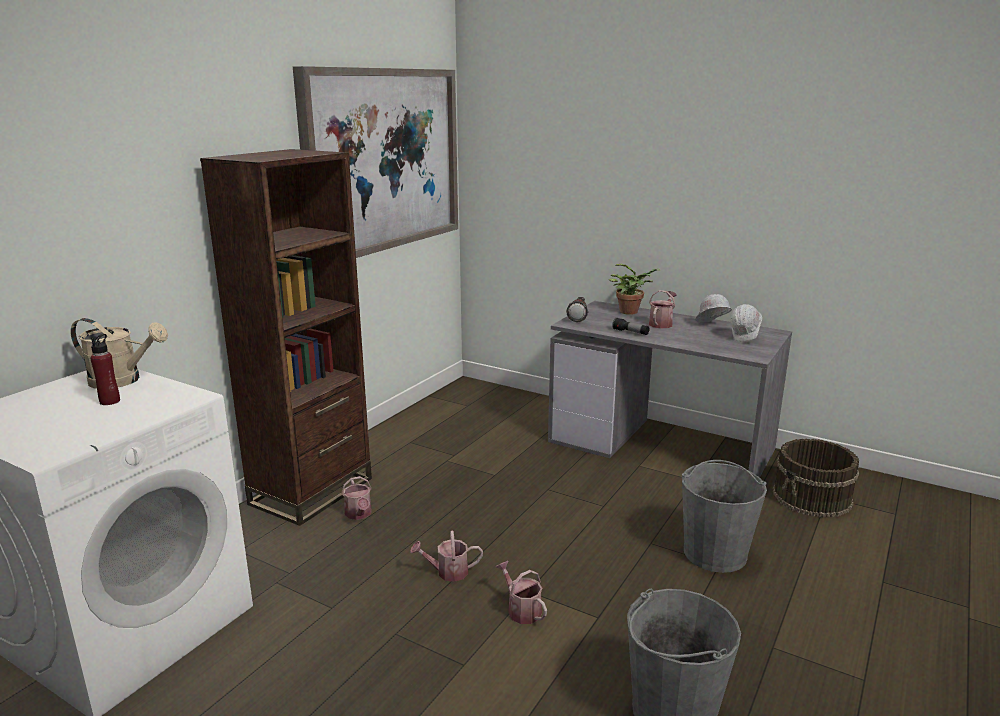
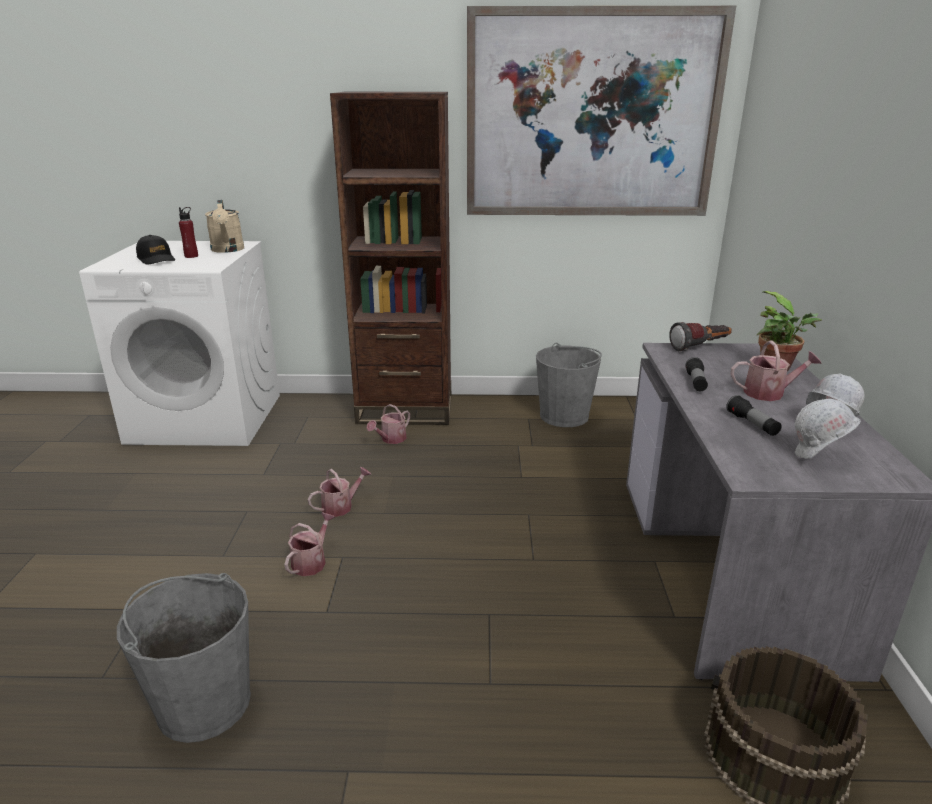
camera: 60 degrees right, 5 degrees up
watering can [410,531,483,582] -> watering can turned 90 degrees clockwise [308,467,371,517]
grey bucket [682,460,767,573] -> grey bucket moved to [536,343,602,427]
none -> black cap [136,235,175,265]
none -> flashlight [726,395,782,436]

